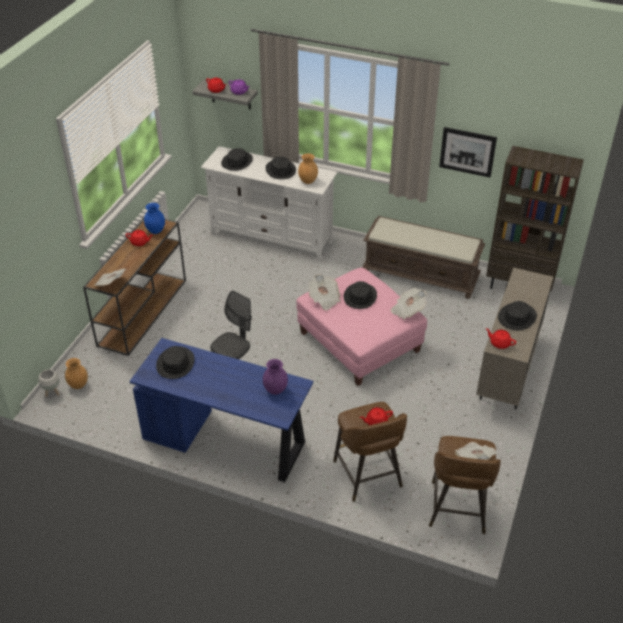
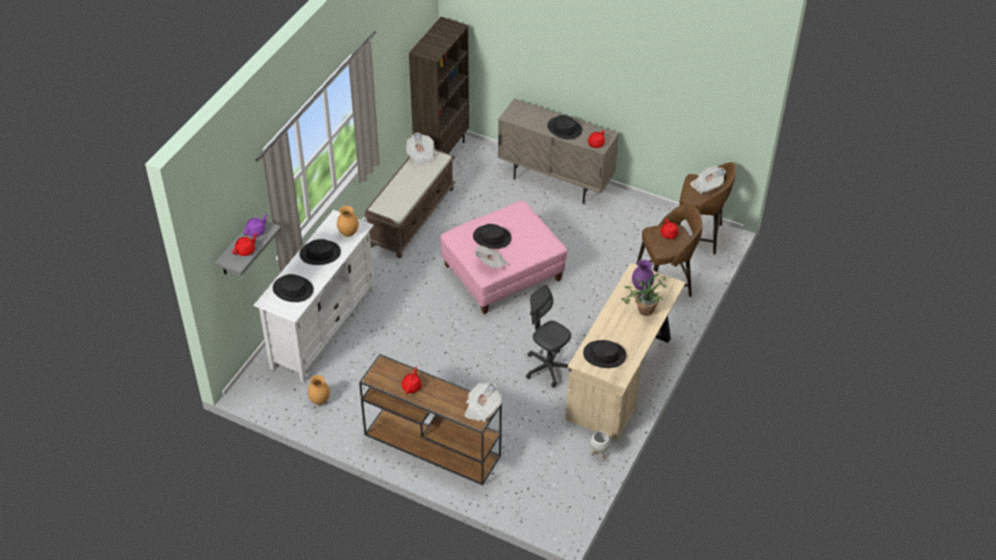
camera: 85 degrees left, 5 degrees up
white planter [38,369,60,397] -> white planter moved to [590,431,610,459]
brown vase [65,358,88,389] -> brown vase moved to [308,375,330,405]
blue desk [130,338,313,482] -> beige desk [566,263,686,440]
blue vase [144,203,165,234] -> none
newspaper [390,288,427,320] -> newspaper moved to [406,133,435,167]
picture [439,127,497,178] -> none
none -> potted plant [621,274,667,316]

